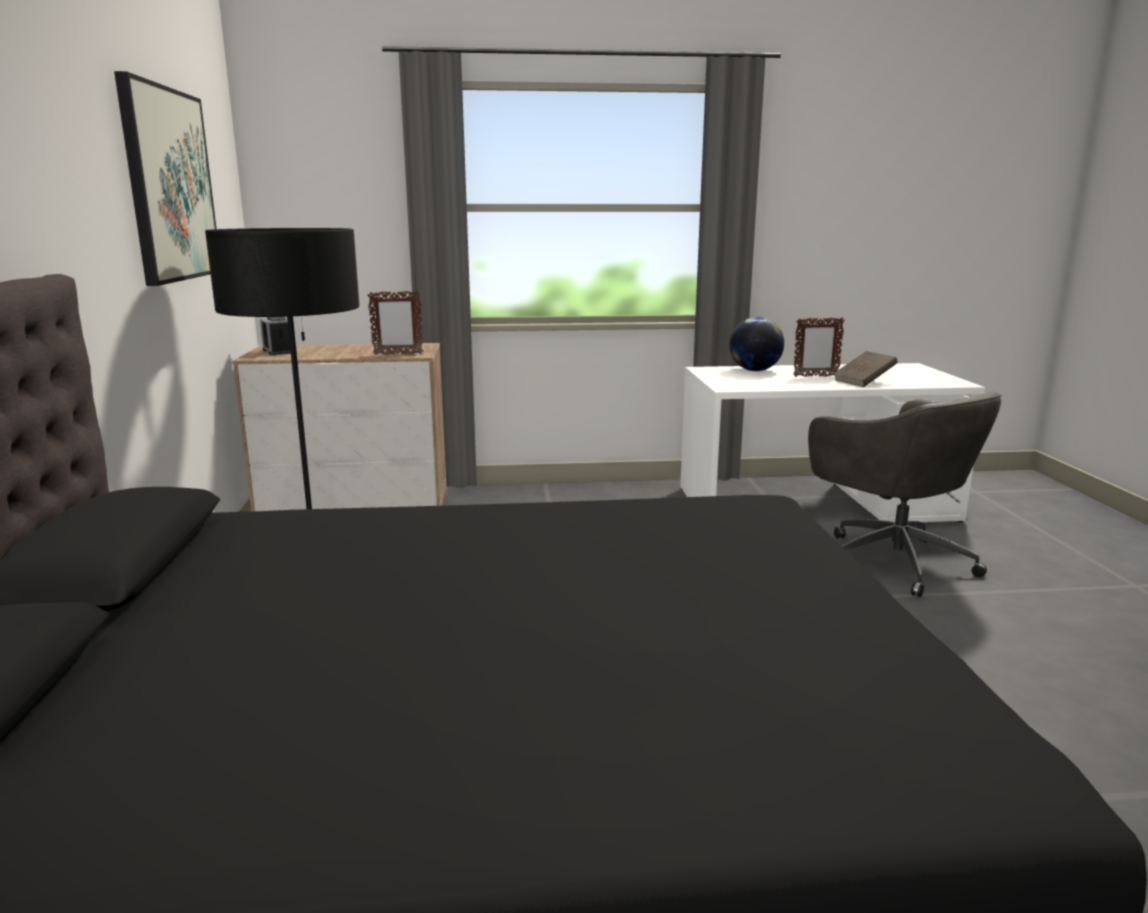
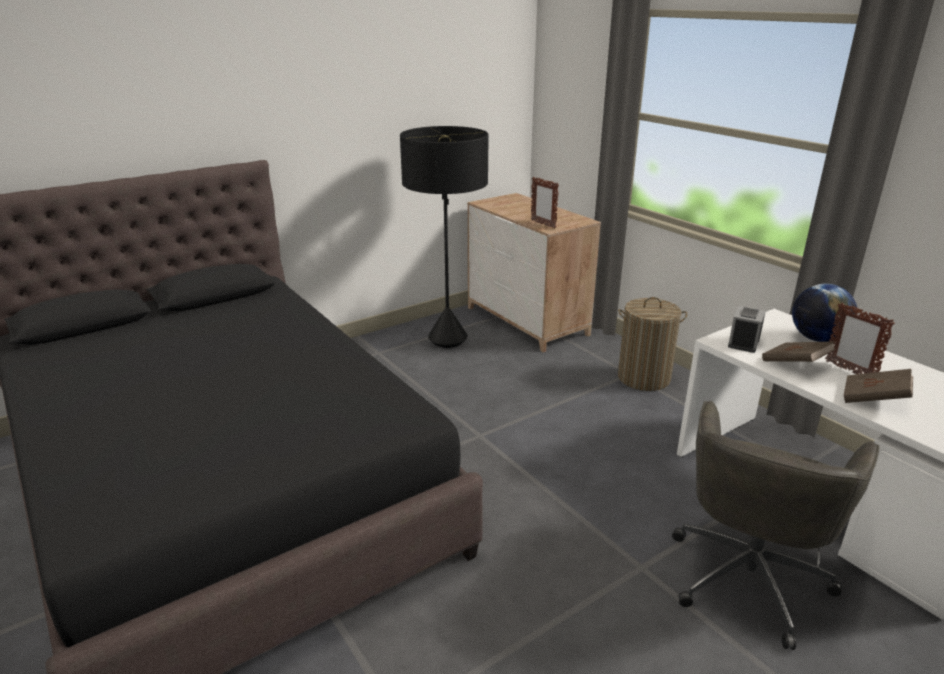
camera: 60 degrees right, 10 degrees up
picture [114,71,217,286] -> none
alarm clock [260,317,297,355] -> alarm clock moved to [728,306,766,353]
none -> laundry basket [618,297,687,391]
none -> brown book [762,342,836,362]

